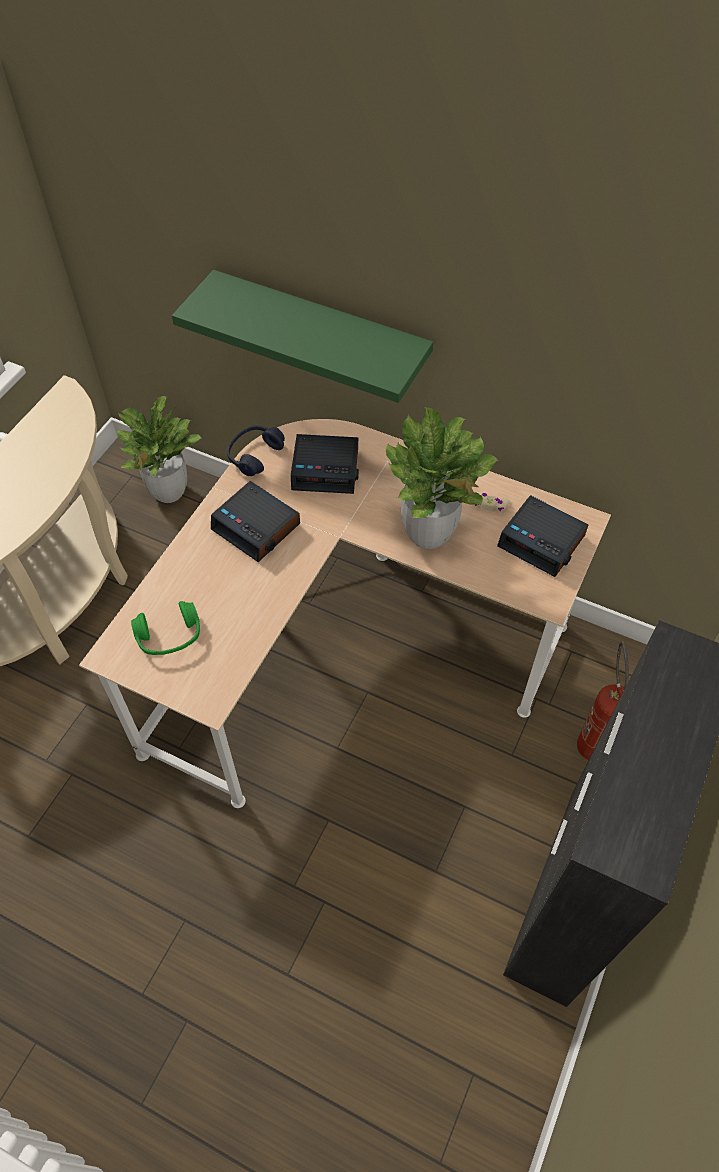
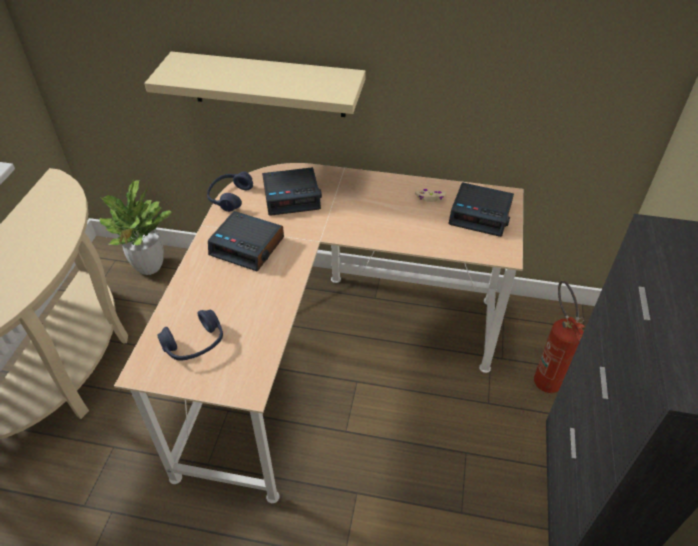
camera: 15 degrees left, 10 degrees down
green headphones [131,601,200,655] -> blue headphones [157,310,223,361]
green shelf [172,270,433,403] -> beige shelf [144,52,366,117]
potted plant [386,407,499,549] -> none

